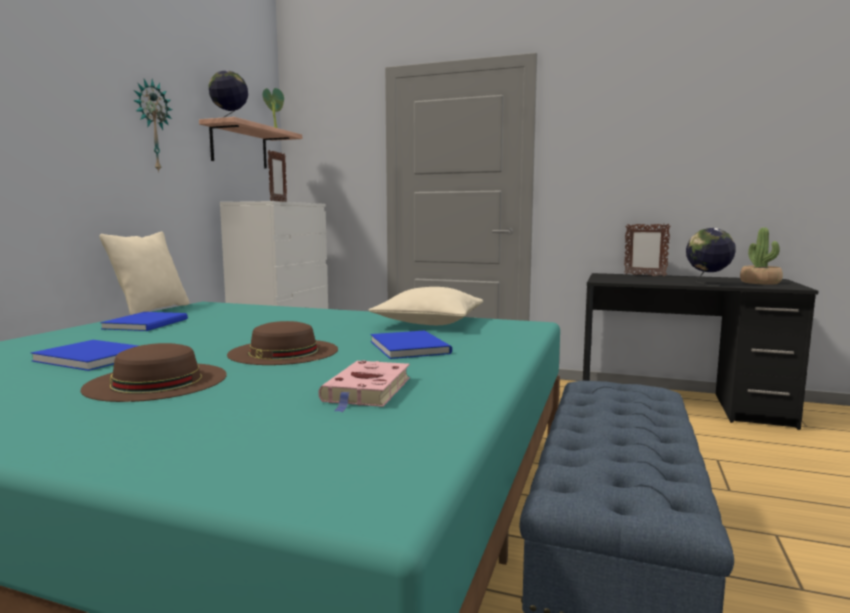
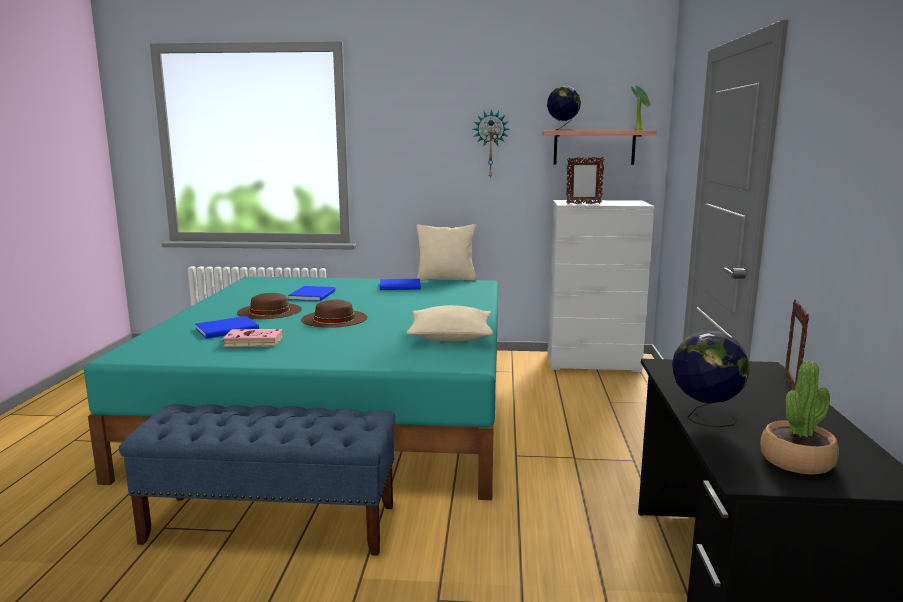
camera: 75 degrees right, 5 degrees up
blue book [371,330,452,359] -> blue book moved to [196,316,259,339]

